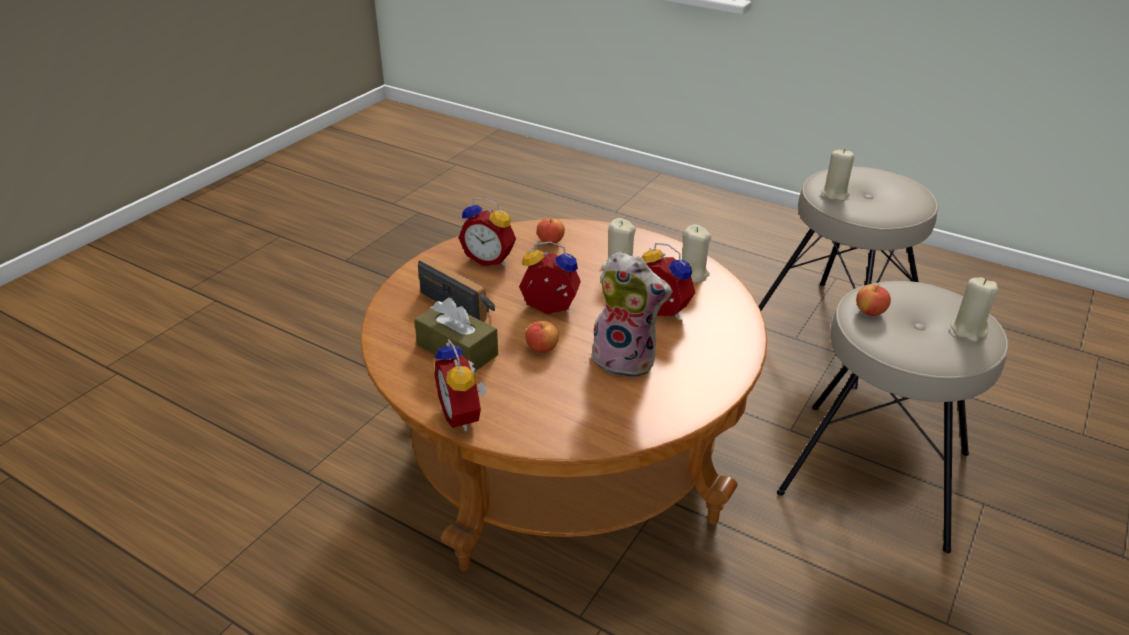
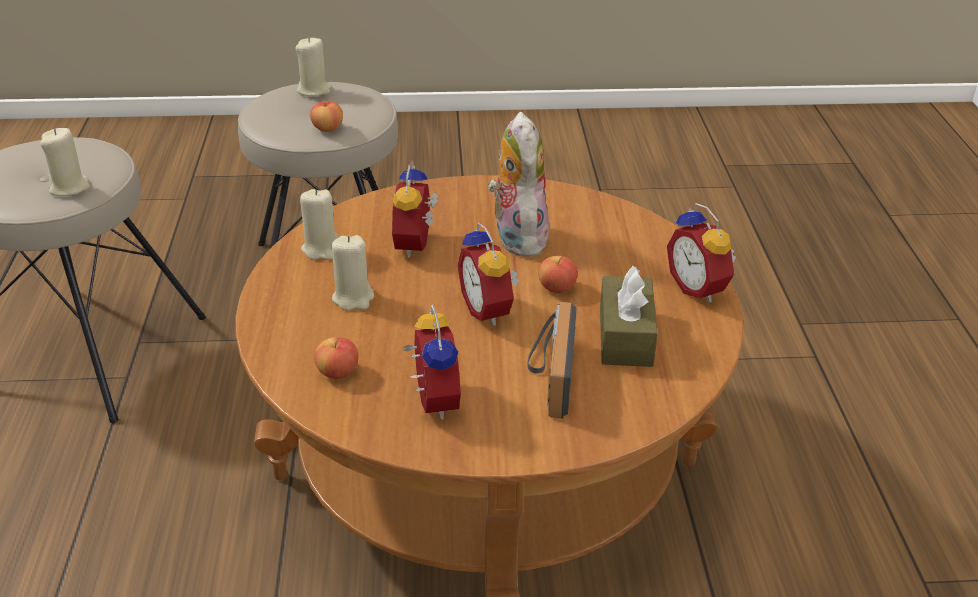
camera: 125 degrees left, 0 degrees up
alarm clock [434,339,487,431] -> alarm clock turned 120 degrees clockwise [667,203,736,303]

